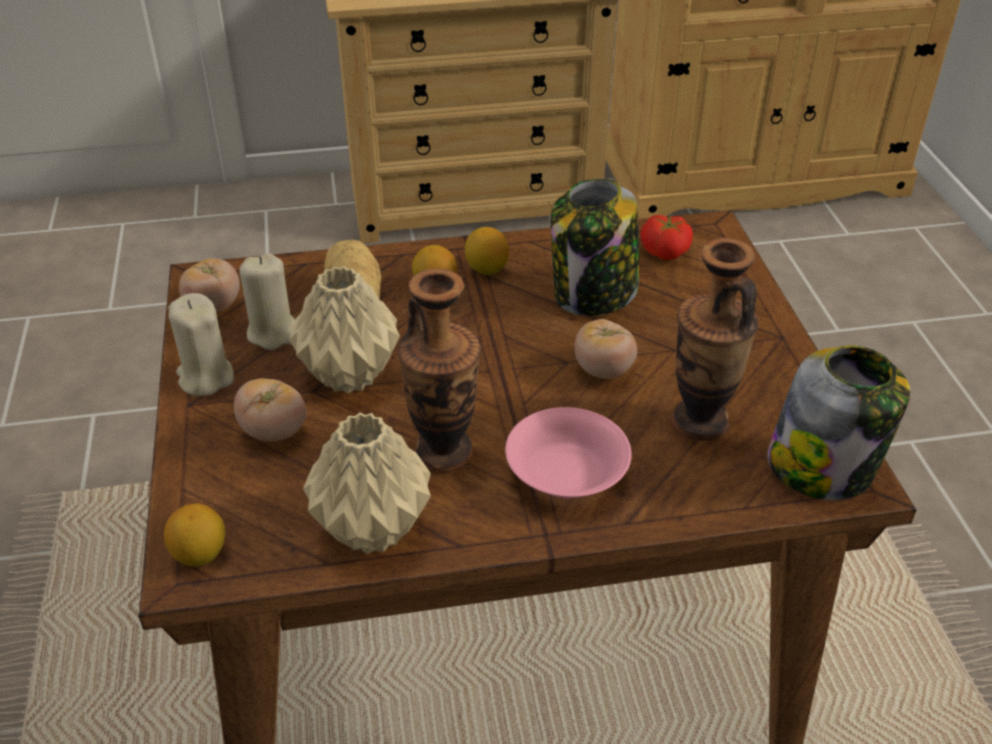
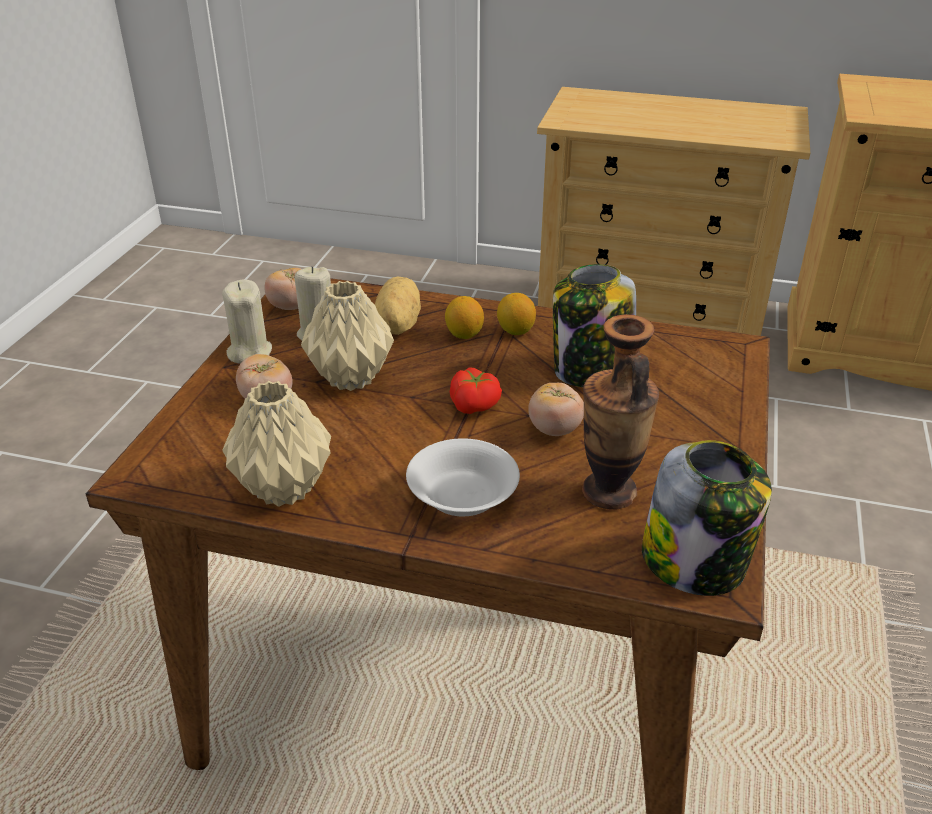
camera: 25 degrees right, 5 degrees down
lemon [164,503,225,567] -> none
vase [398,268,481,472] -> none
pink bowl [505,407,632,499] -> white bowl [406,438,520,516]
tomato [640,215,693,260] -> tomato moved to [450,367,502,414]

